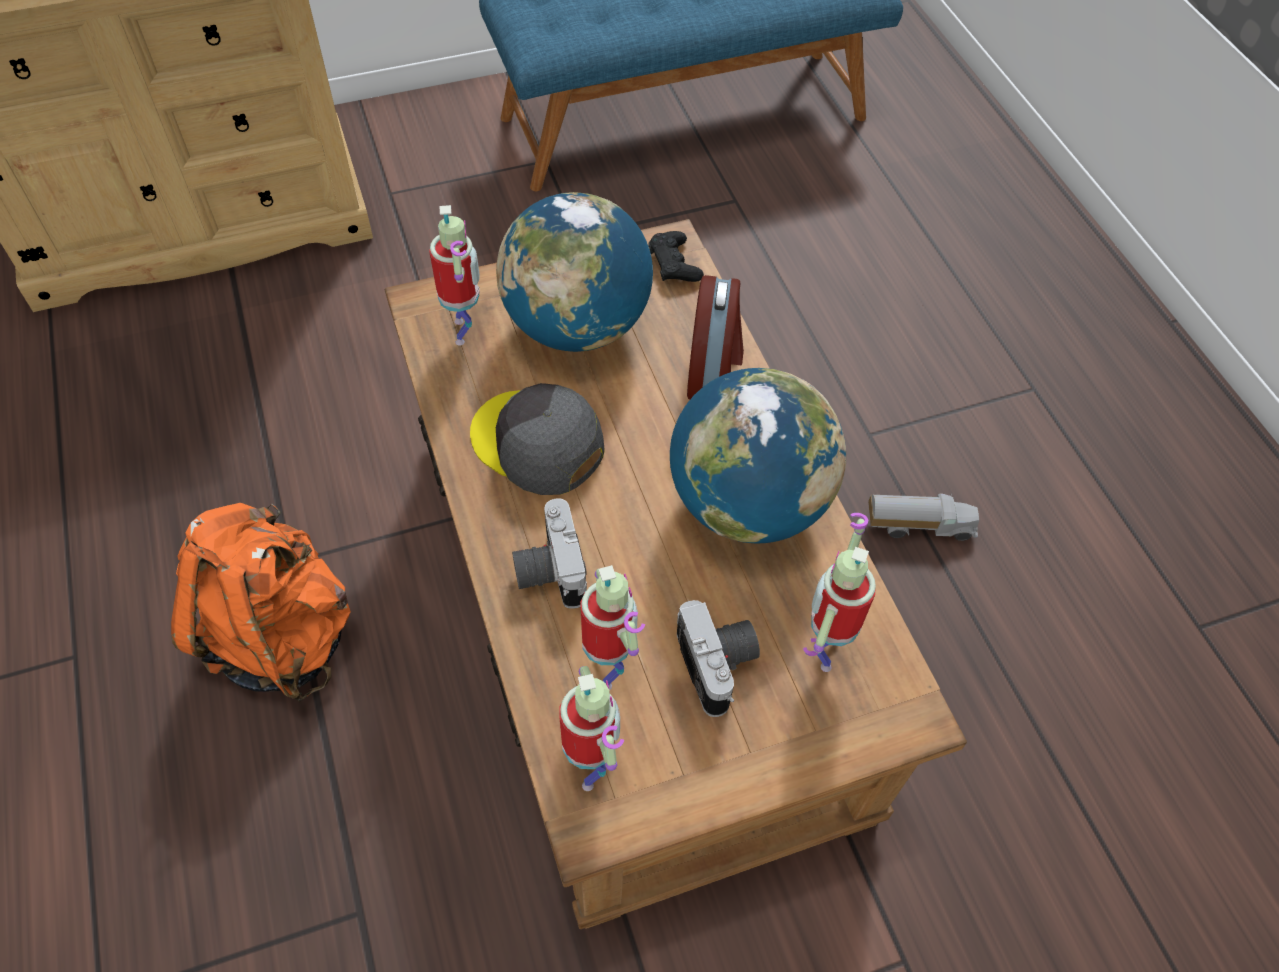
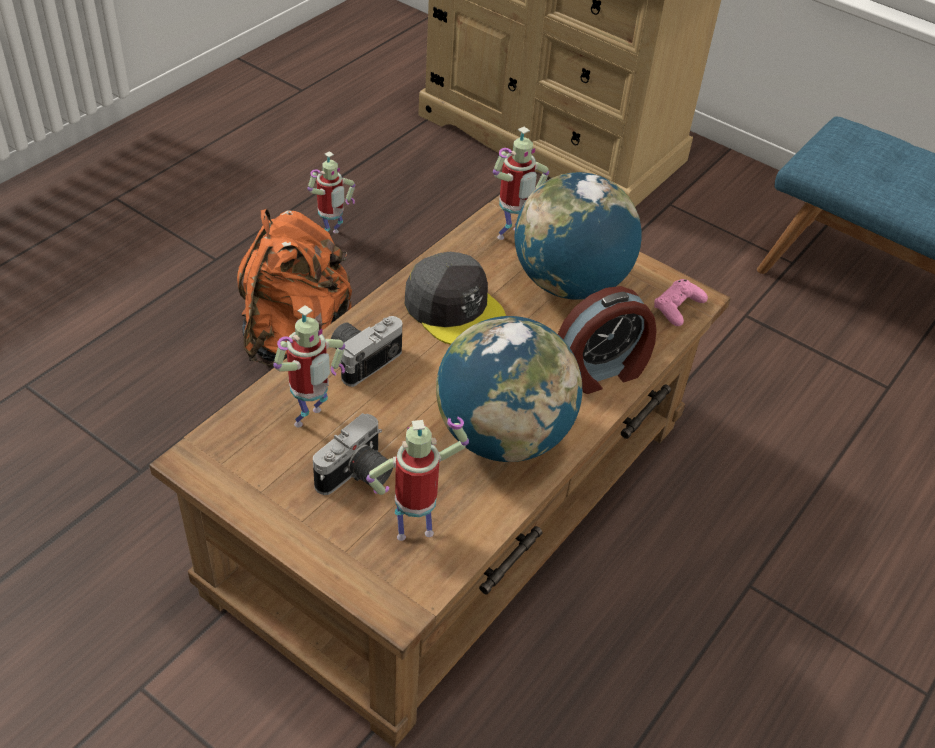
camera: 55 degrees right, 10 degrees down
grey cap [470,383,605,495] -> grey cap turned 135 degrees clockwise [404,252,506,345]
toy robot [559,666,624,791] -> toy robot moved to [307,151,355,233]
black game controller [649,231,704,282] -> pink game controller [654,279,708,326]
toy truck [868,493,979,541] -> none

